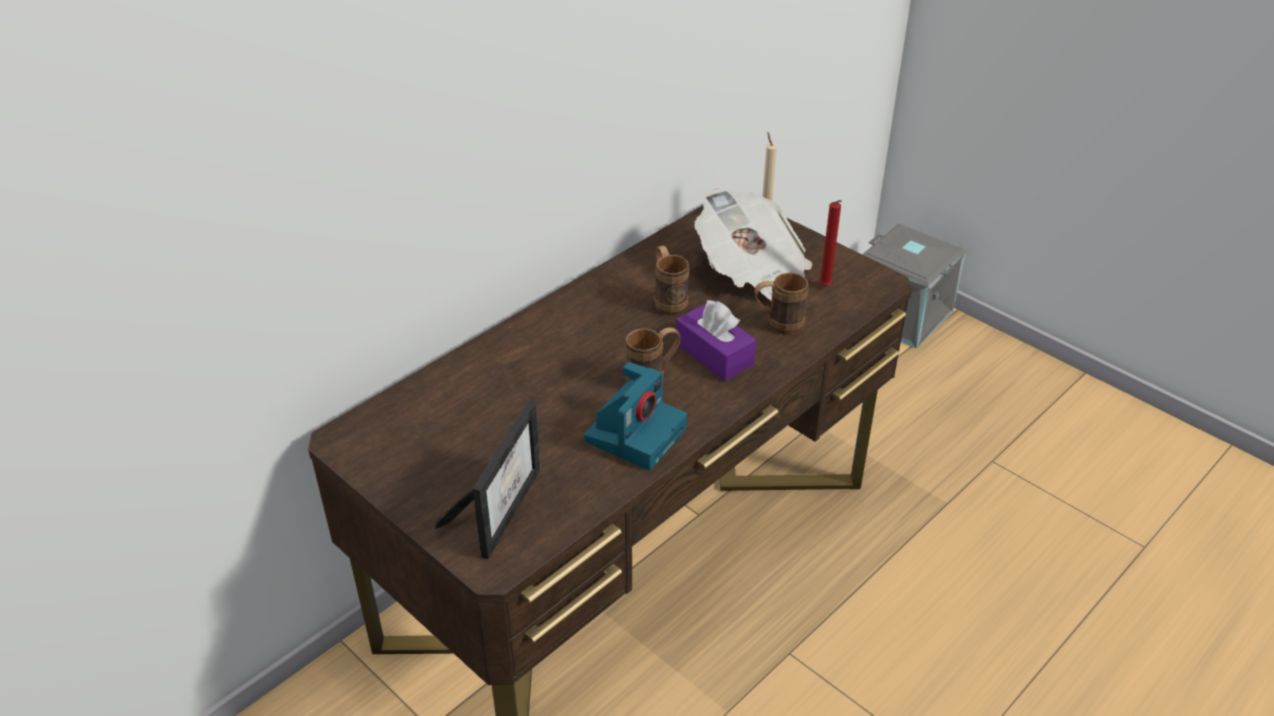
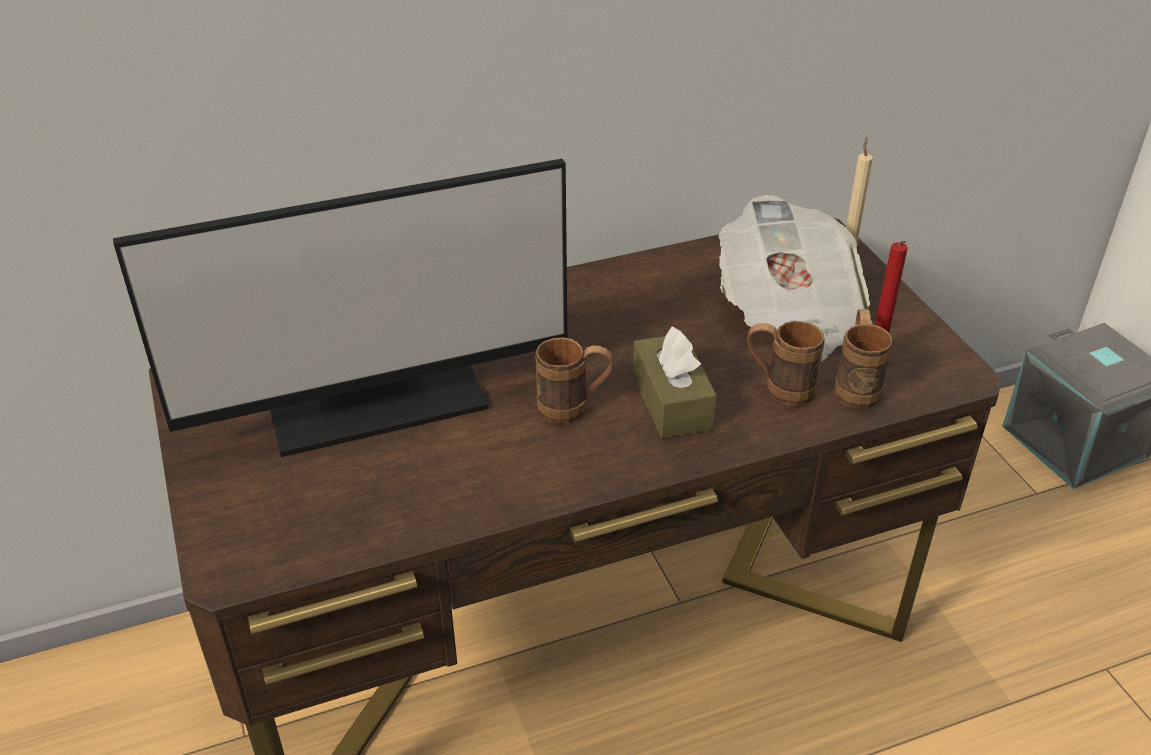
camera: 25 degrees right, 0 degrees up
picture frame [434,400,541,559] -> none
camera [584,362,687,470] -> none
brown mug [655,245,689,316] -> brown mug moved to [834,309,893,409]
purple tissue box [676,300,756,381] -> brown tissue box [633,327,717,438]
none -> monitor [113,159,568,457]

